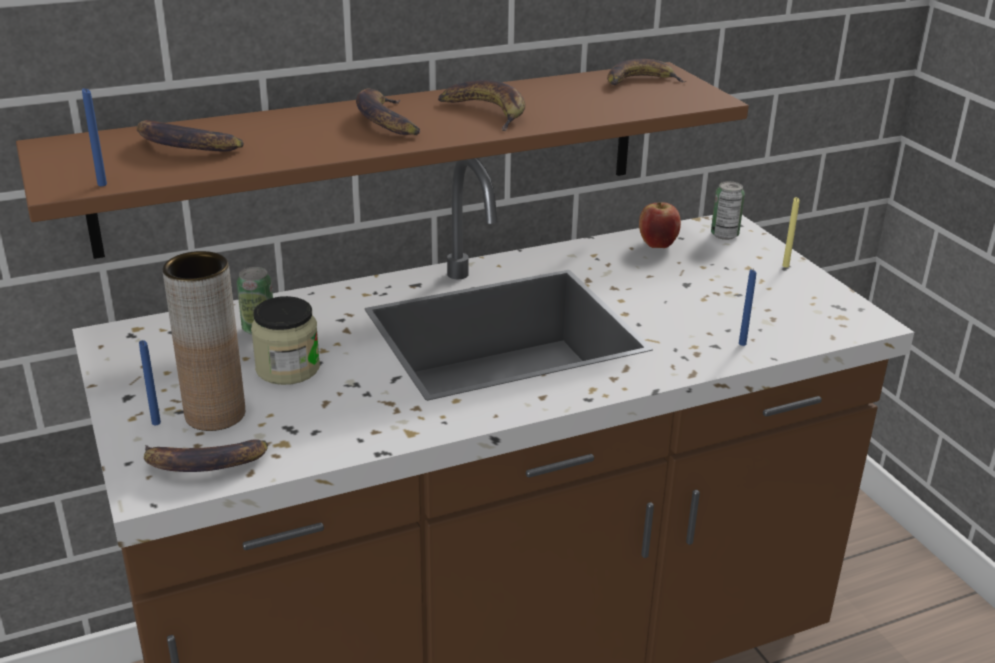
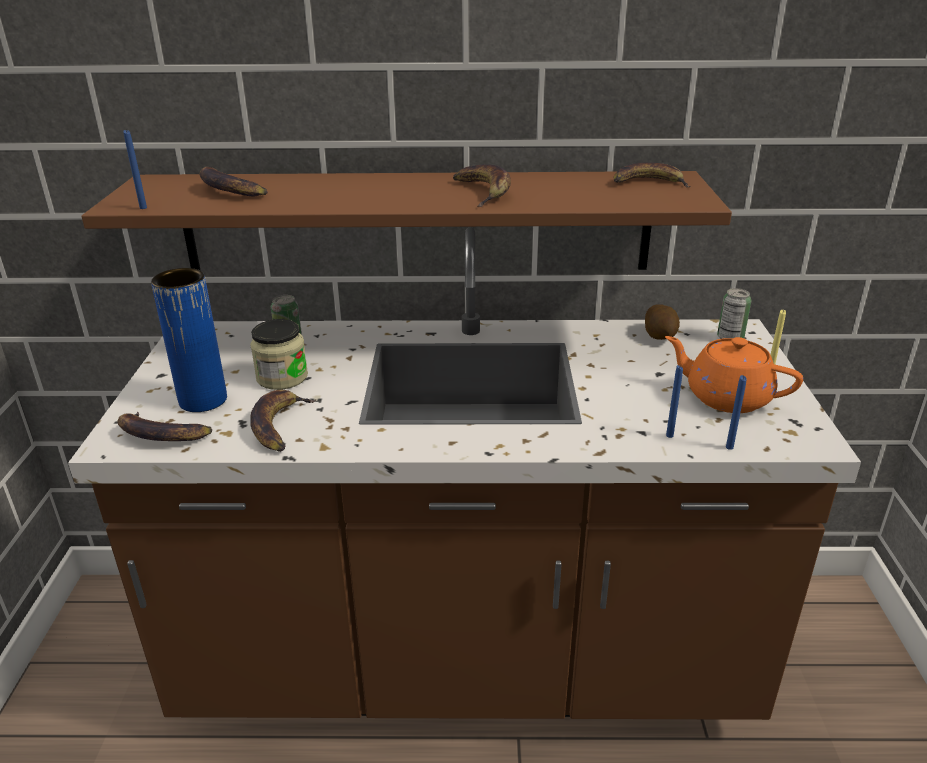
camera: 25 degrees right, 0 degrees up
blue candle [139,340,161,425] -> blue candle moved to [726,375,747,450]
brown vase [162,251,245,431] -> blue vase [151,268,227,412]
banana [356,89,420,135] -> banana moved to [250,390,317,452]
apple [639,202,681,248] -> potato [645,304,680,340]
none -> orange teapot [665,336,803,413]

